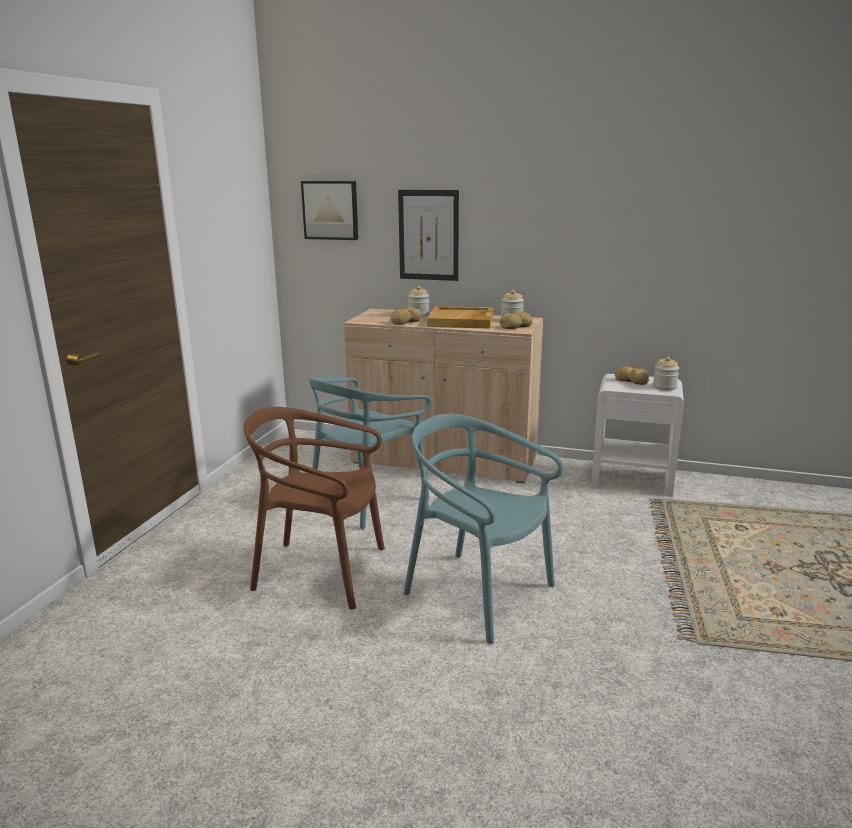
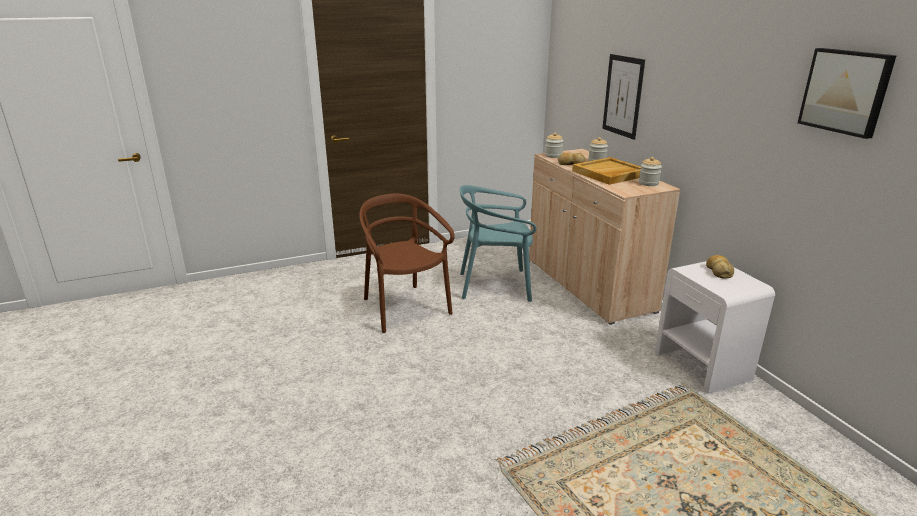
camera: 50 degrees right, 5 degrees up
picture [301,181,358,240] -> picture moved to [797,48,897,139]
turquoise chair [403,414,564,644] -> none
bread [500,312,533,329] -> none
jar [653,357,679,391] -> jar moved to [545,133,563,158]

